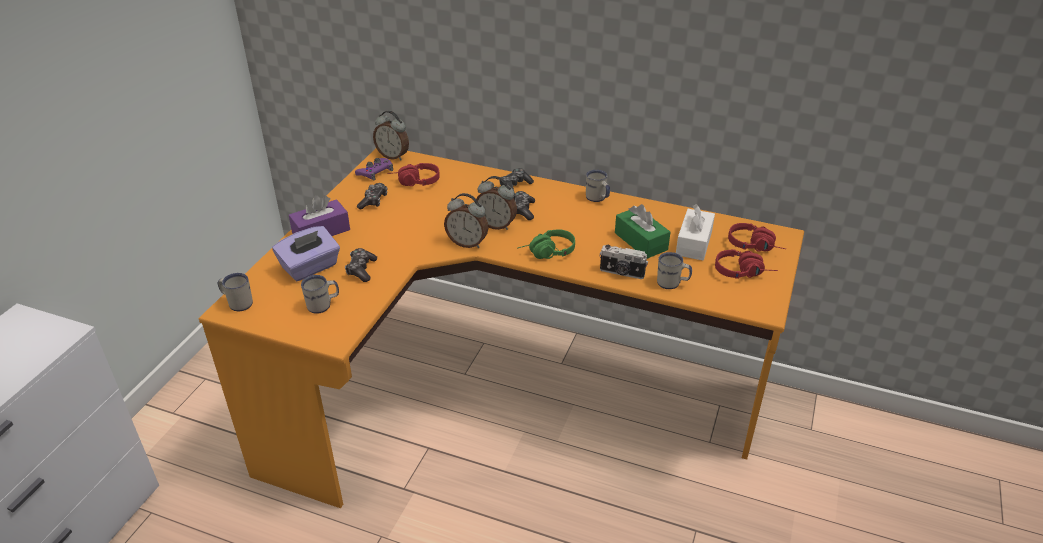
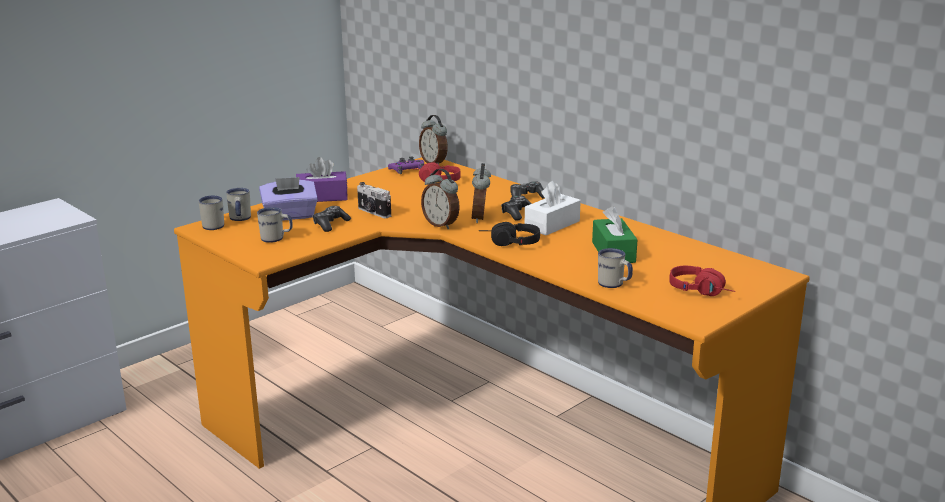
camera: 25 degrees right, 15 degrees down
game controller [357,183,388,210] -> none
alarm clock [476,176,517,230] -> alarm clock turned 45 degrees clockwise [472,163,491,223]
green headphones [517,229,575,259] -> black headphones [479,222,540,246]
white mug [586,170,610,202] -> white mug moved to [226,188,251,221]
camera [599,245,648,279] -> camera moved to [357,182,391,218]
white tissue box [676,205,715,260] -> white tissue box moved to [525,181,581,235]
red headphones [728,223,786,252] -> none

